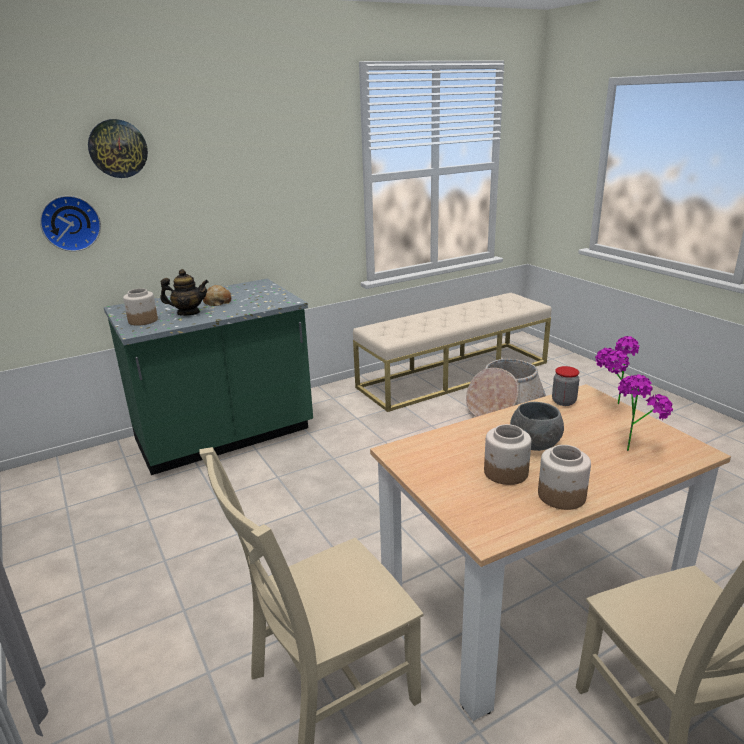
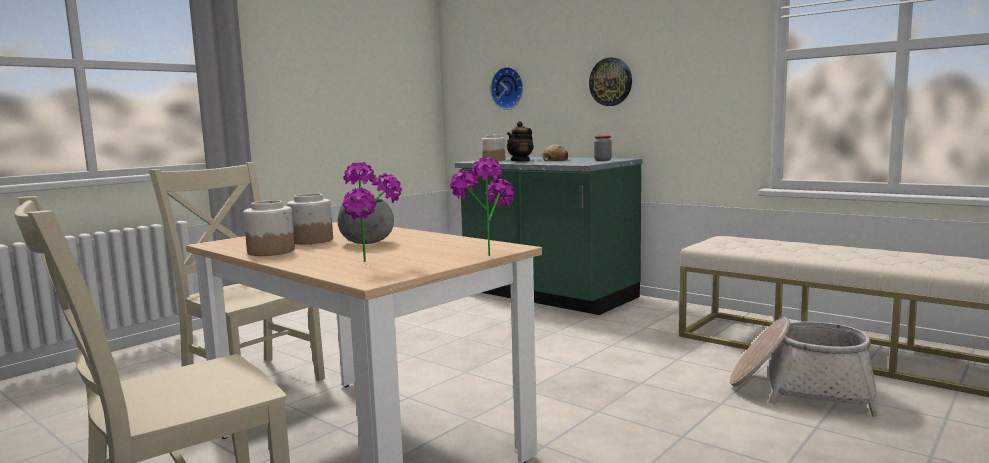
camera: 70 degrees right, 15 degrees down
wall clock [88,119,148,178] -> wall clock moved to [589,57,632,106]
teapot [160,269,209,316] -> teapot turned 60 degrees clockwise [507,121,534,162]
jar [552,366,579,406] -> jar moved to [594,135,612,161]

